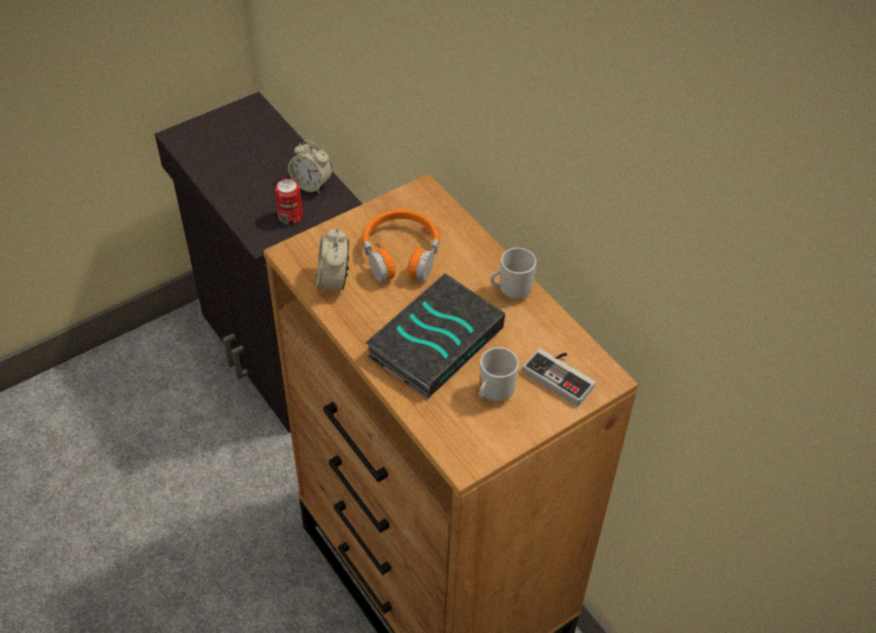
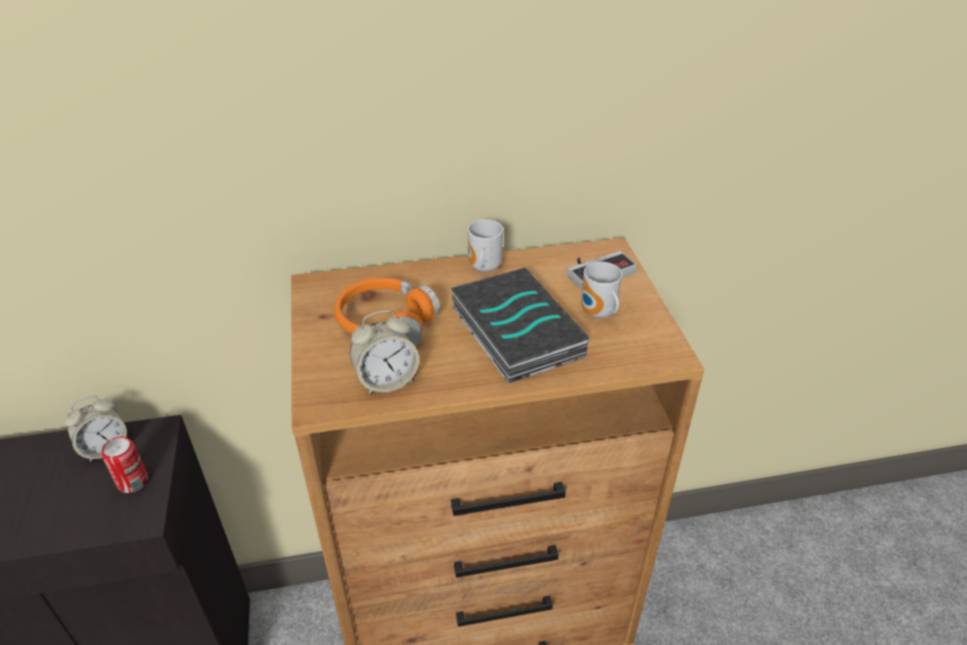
camera: 65 degrees left, 10 degrees down
alarm clock [316,227,349,295] -> alarm clock turned 45 degrees counterclockwise [349,310,419,394]

